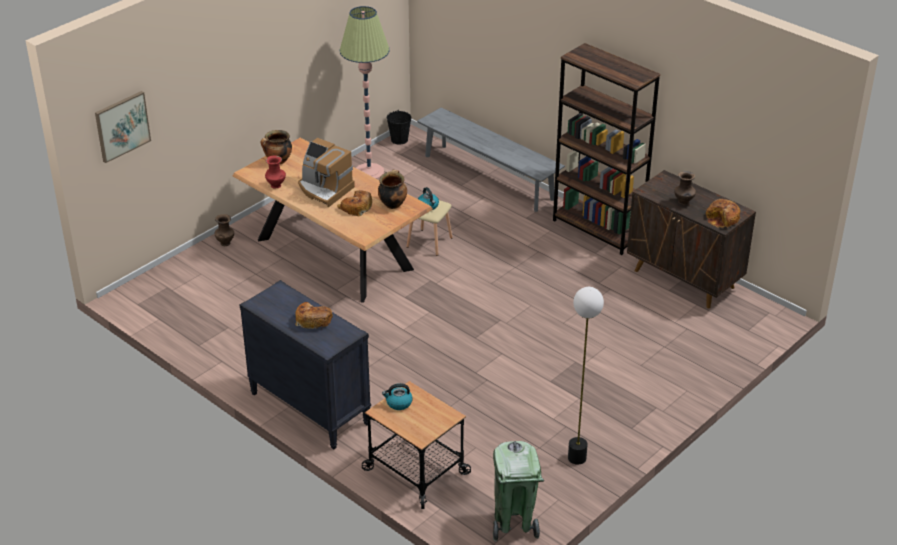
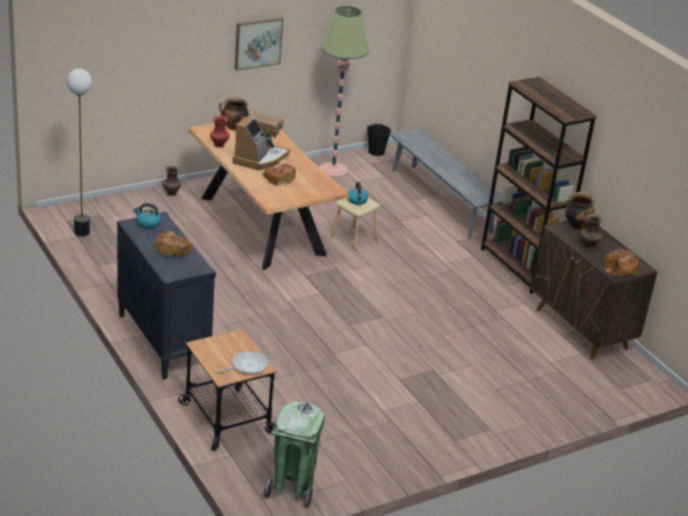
camera: 15 degrees right, 5 degrees down
picture [95,91,151,163] -> picture moved to [235,18,283,71]
coffee machine [298,138,355,207] -> coffee machine turned 120 degrees counterclockwise [232,111,291,171]
cooking pot [378,170,407,209] -> cooking pot moved to [565,191,595,229]
kettle [382,383,413,410] -> kettle moved to [134,203,161,229]
floor lamp [568,287,604,465] -> floor lamp moved to [67,69,92,237]
none -> frying pan [215,351,268,374]

